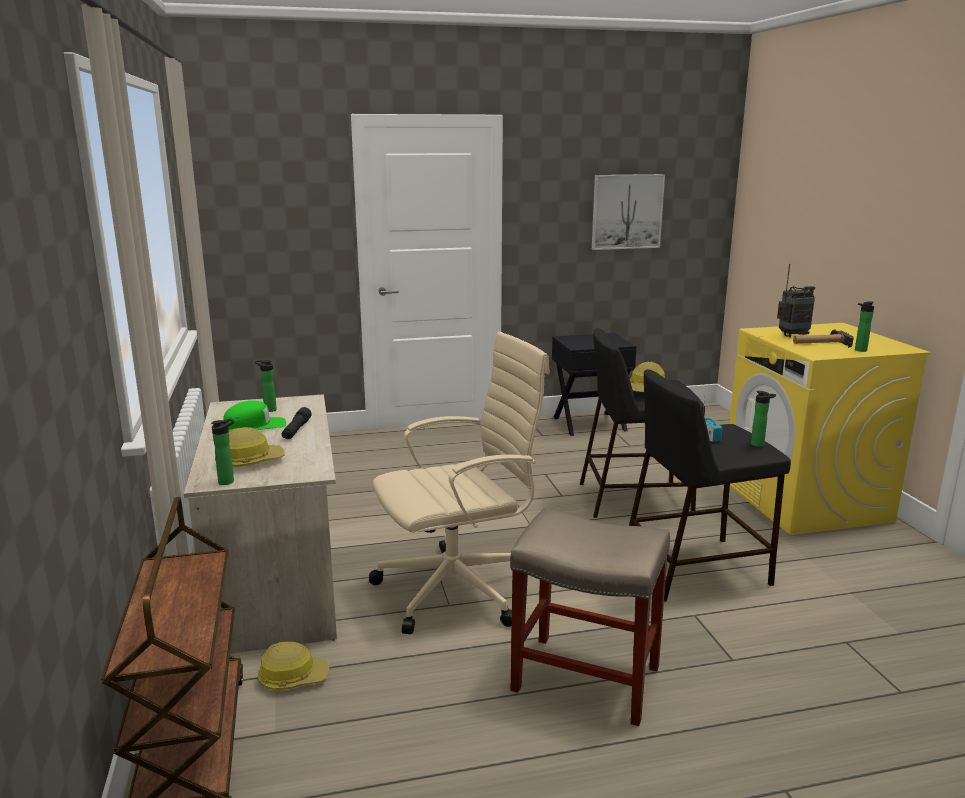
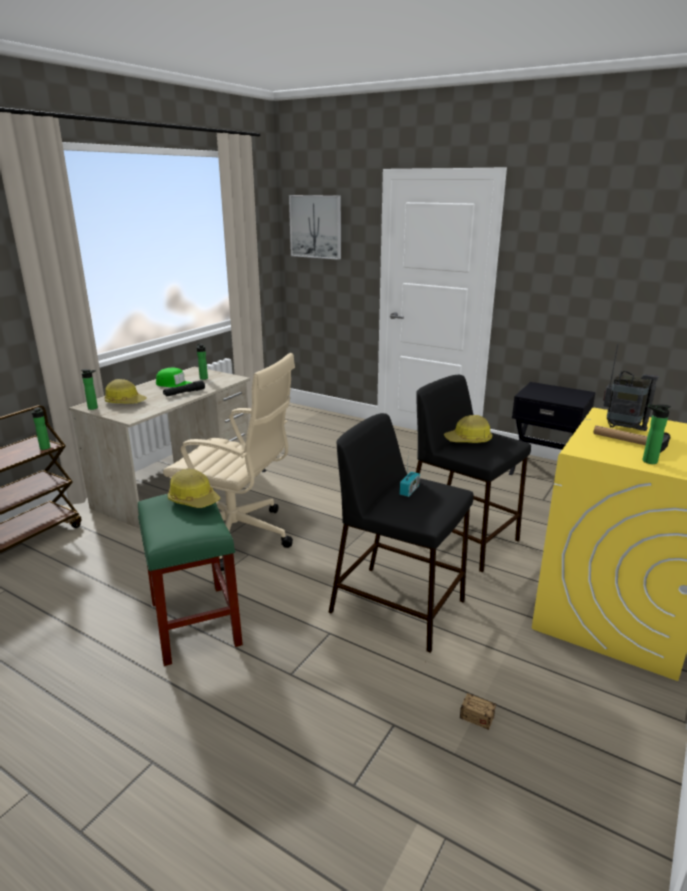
camera: 45 degrees right, 5 degrees up
hard hat [257,642,329,690] -> hard hat moved to [167,468,220,508]
beige stool [510,508,670,726] -> green stool [138,494,243,666]
picture [592,174,665,250] -> picture moved to [289,195,341,260]
bottle [751,391,776,447] -> bottle moved to [32,407,50,450]
none -> storage box [425,662,496,730]

